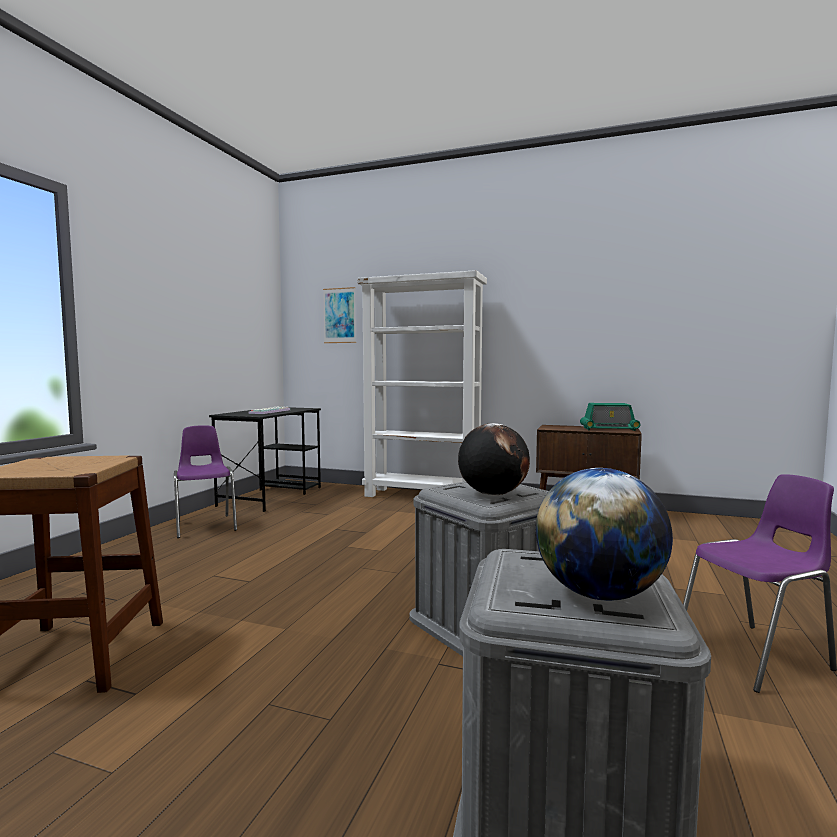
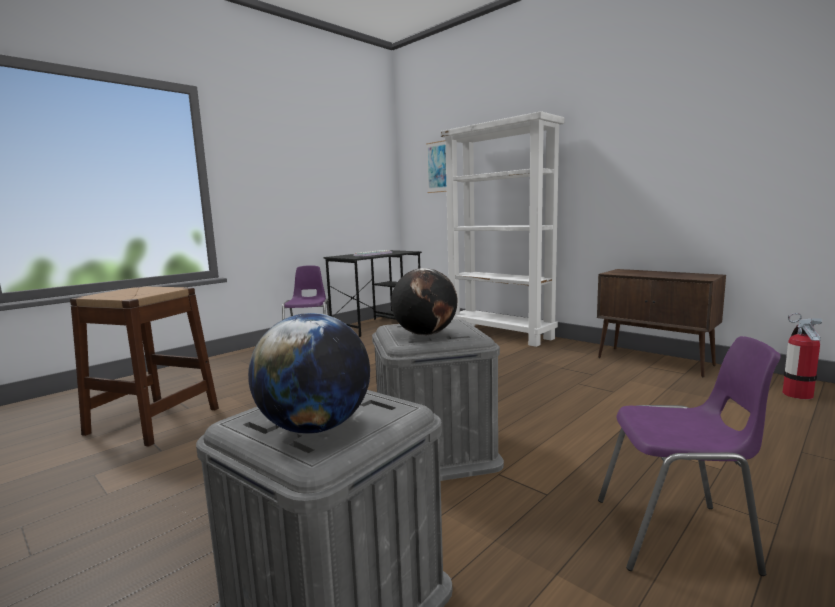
camera: 25 degrees right, 5 degrees up
radio [580,403,640,431] -> none
none -> fire extinguisher [782,313,822,399]

